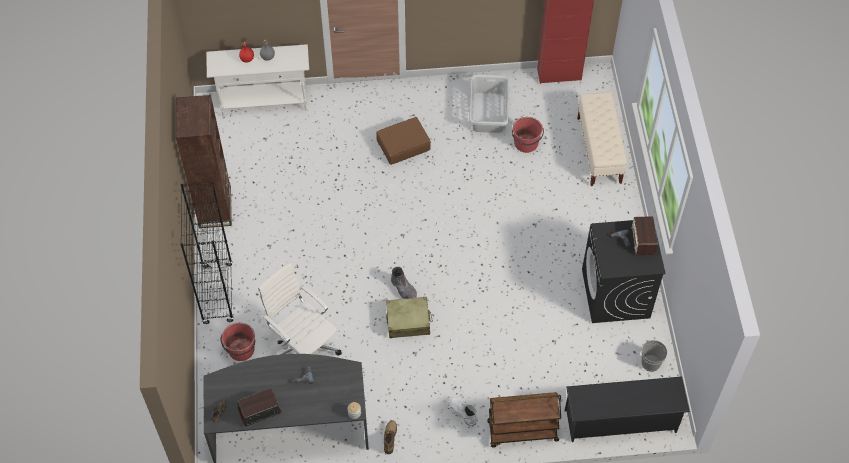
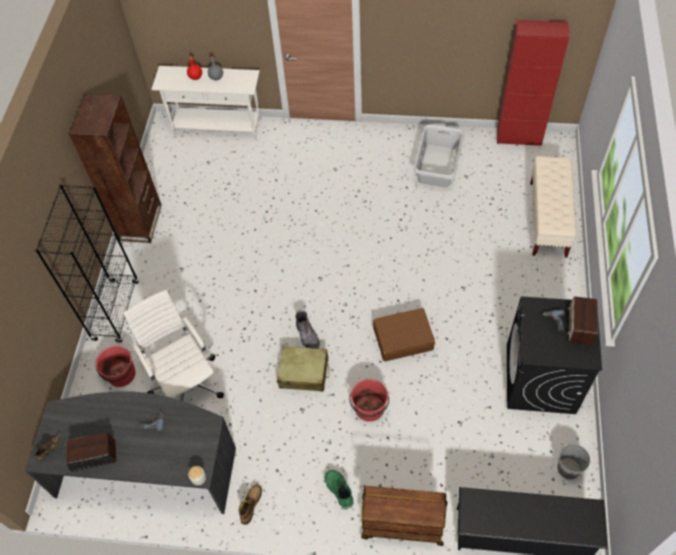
camera: 15 degrees right, 0 degrees up
brown suitcase [376,117,431,165] -> brown suitcase moved to [373,308,435,361]
white boot [448,397,478,427] -> green boot [325,470,354,510]
red bucket [512,117,544,153] -> red bucket moved to [349,379,389,422]

